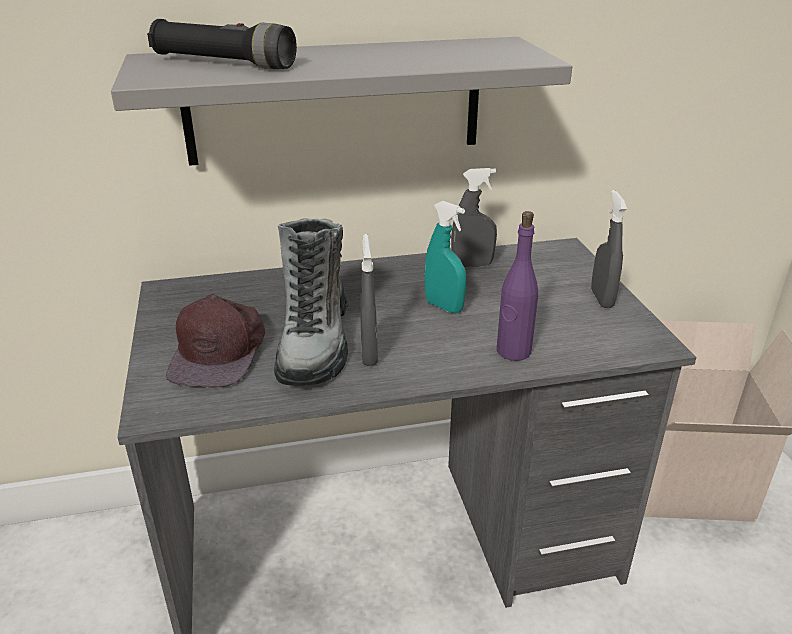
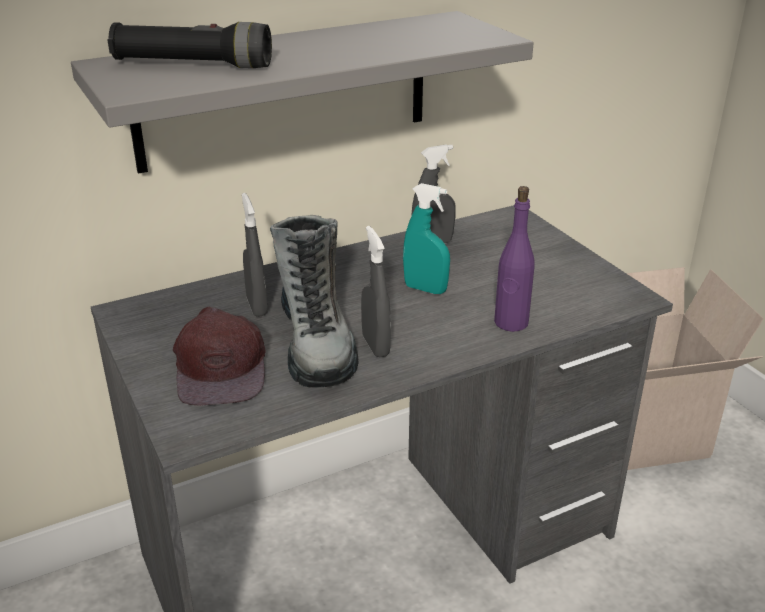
camera: 15 degrees left, 0 degrees up
grey spray bottle [591,190,627,308] -> grey spray bottle moved to [242,193,268,317]

